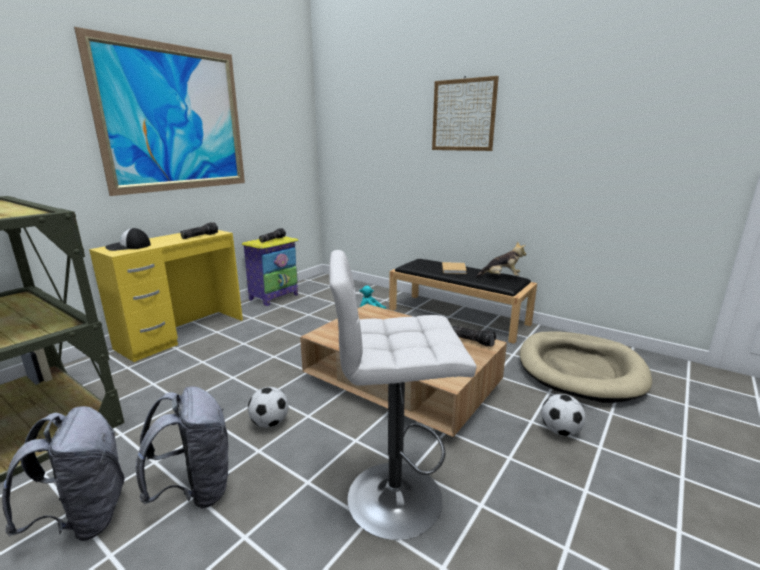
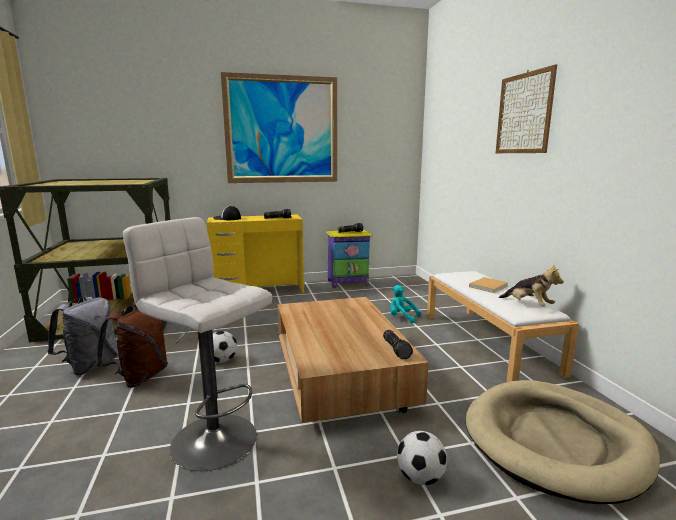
camera: 40 degrees right, 5 degrees down
grey backpack [136,386,230,509] -> brown backpack [96,305,168,388]
black bench [389,259,537,344] -> white bench [427,271,579,382]

